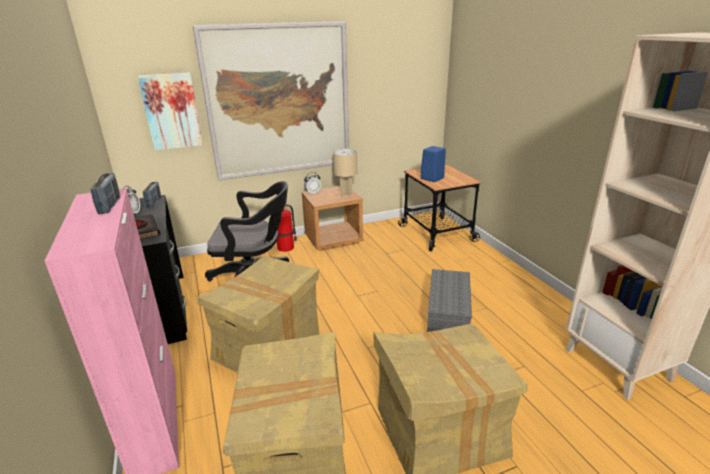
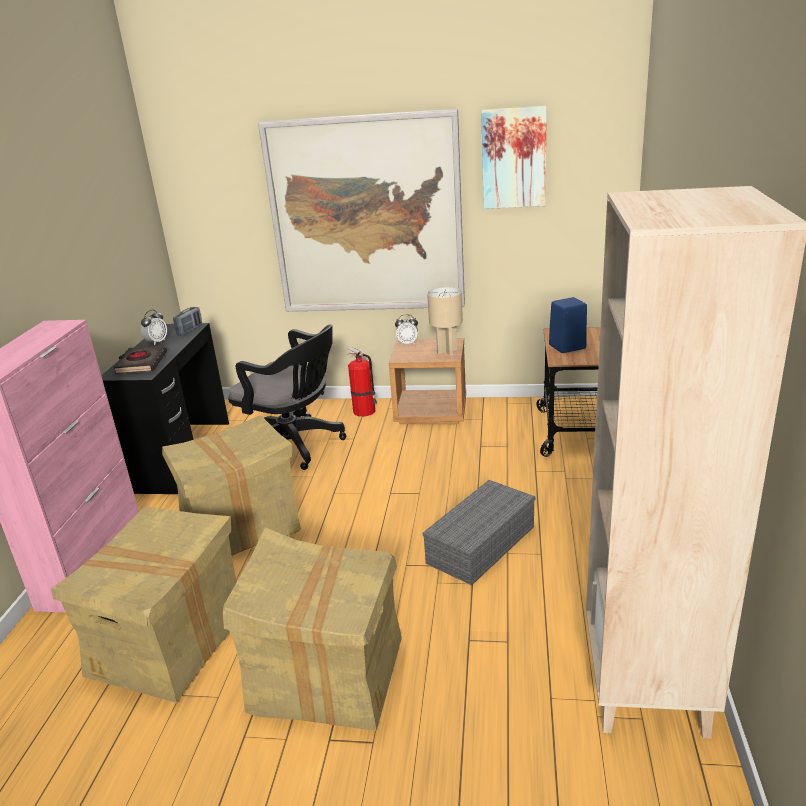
camera: 30 degrees right, 0 degrees up
radio [90,173,120,214] -> none
picture [138,72,203,151] -> picture moved to [481,106,547,209]

